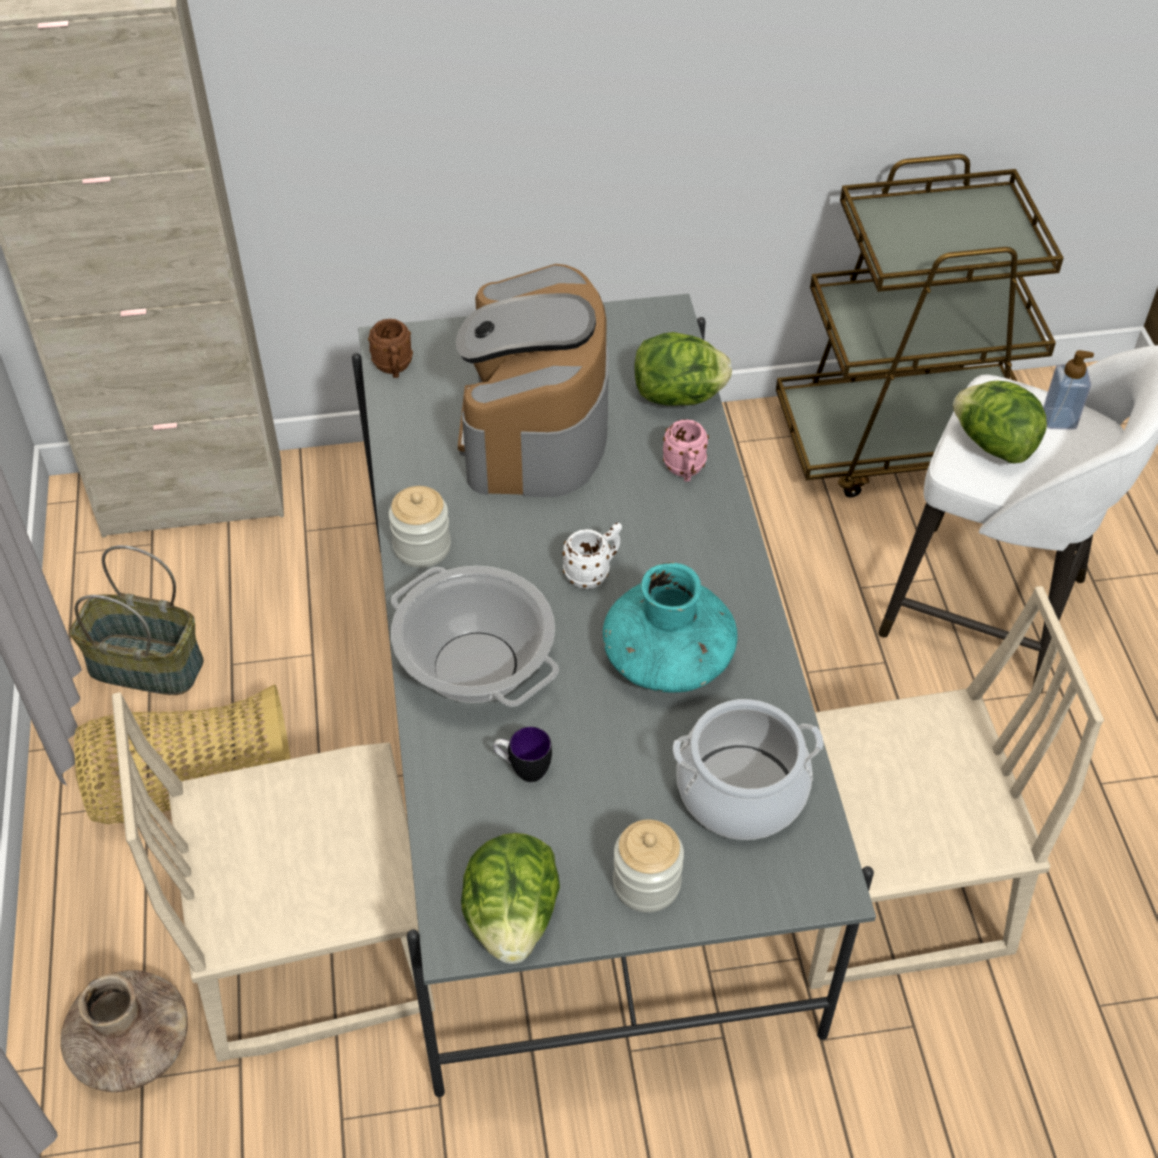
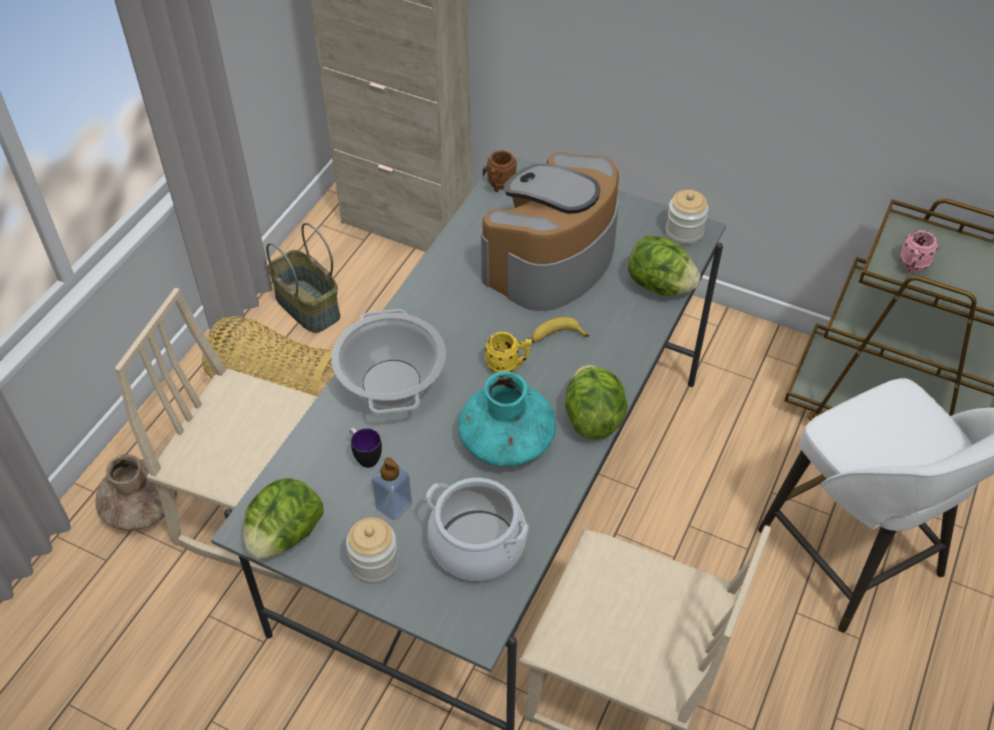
camera: 35 degrees right, 0 degrees up
jar [389,486,451,568] -> jar moved to [666,190,709,245]
white mug [562,523,622,589] -> yellow mug [485,332,532,373]
pink mug [663,419,709,482] -> pink mug moved to [900,230,938,274]
lettuce [953,380,1047,463] -> lettuce moved to [565,365,628,440]
soap dispenser [1043,350,1094,430] -> soap dispenser moved to [372,457,412,521]
none -> banana [532,317,589,343]

